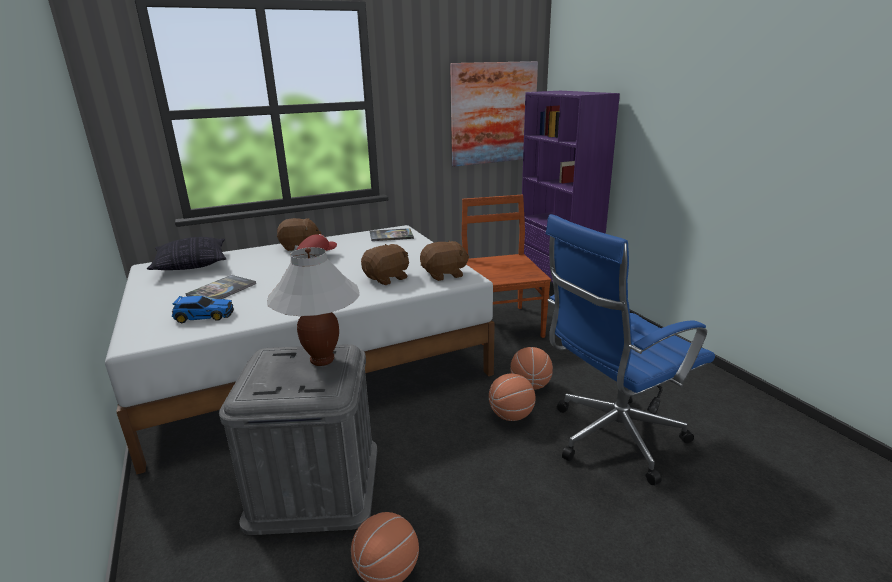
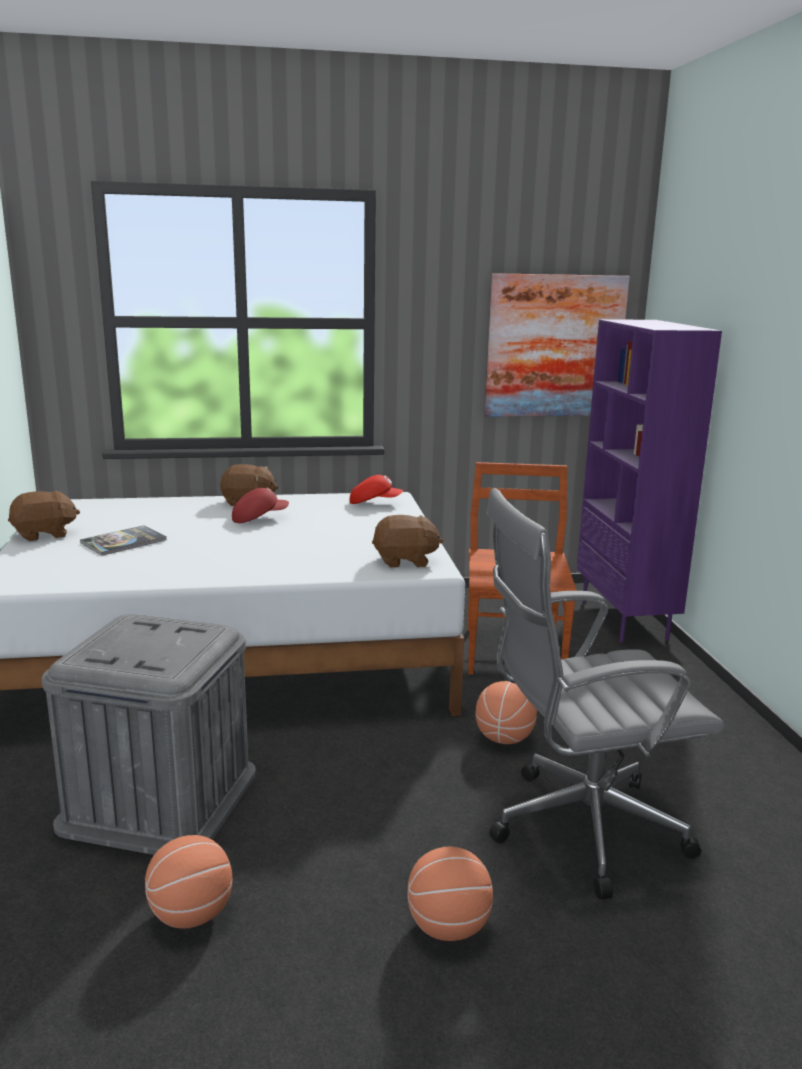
camera: 15 degrees right, 5 degrees down
pillow [147,237,226,270] -> none
toy car [172,296,234,323] -> none
white table lamp [267,247,360,366] -> none
brown plush toy [361,244,409,285] -> brown plush toy moved to [8,491,80,541]
book [370,228,414,241] -> red cap [350,475,403,504]
basketball [489,373,536,421] -> basketball moved to [407,847,493,941]
blue office chair [546,214,715,485] -> grey office chair [486,488,724,900]

